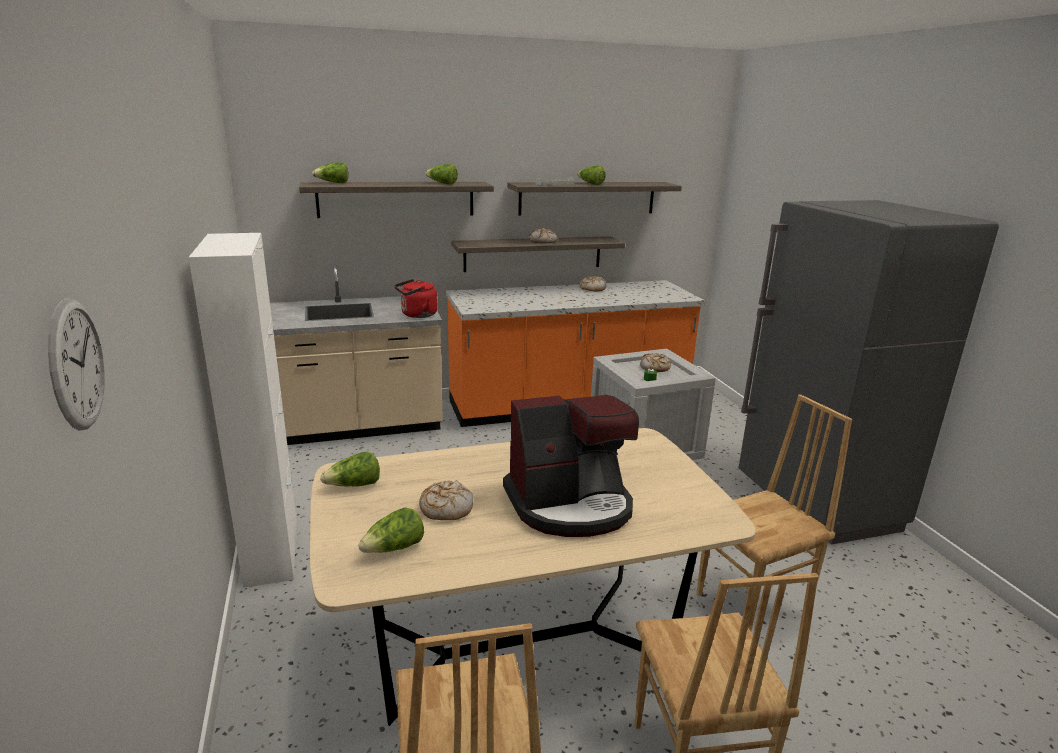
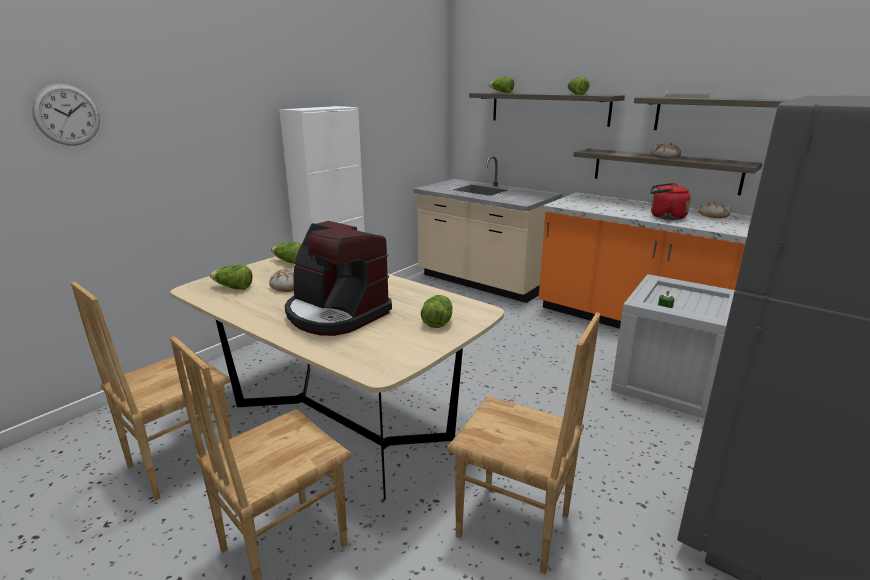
camera: 55 degrees right, 0 degrees up
red kettle [394,279,438,318] -> red kettle moved to [650,183,691,220]
lettuce [577,166,606,185] -> lettuce moved to [421,295,453,328]
bread [640,353,671,372] -> none

